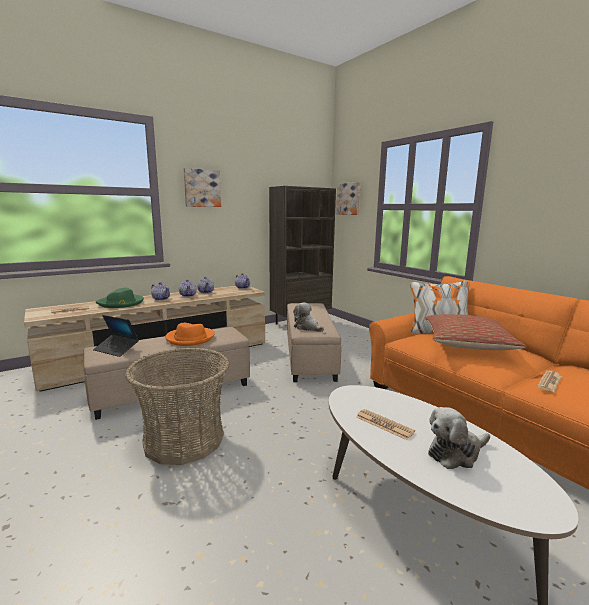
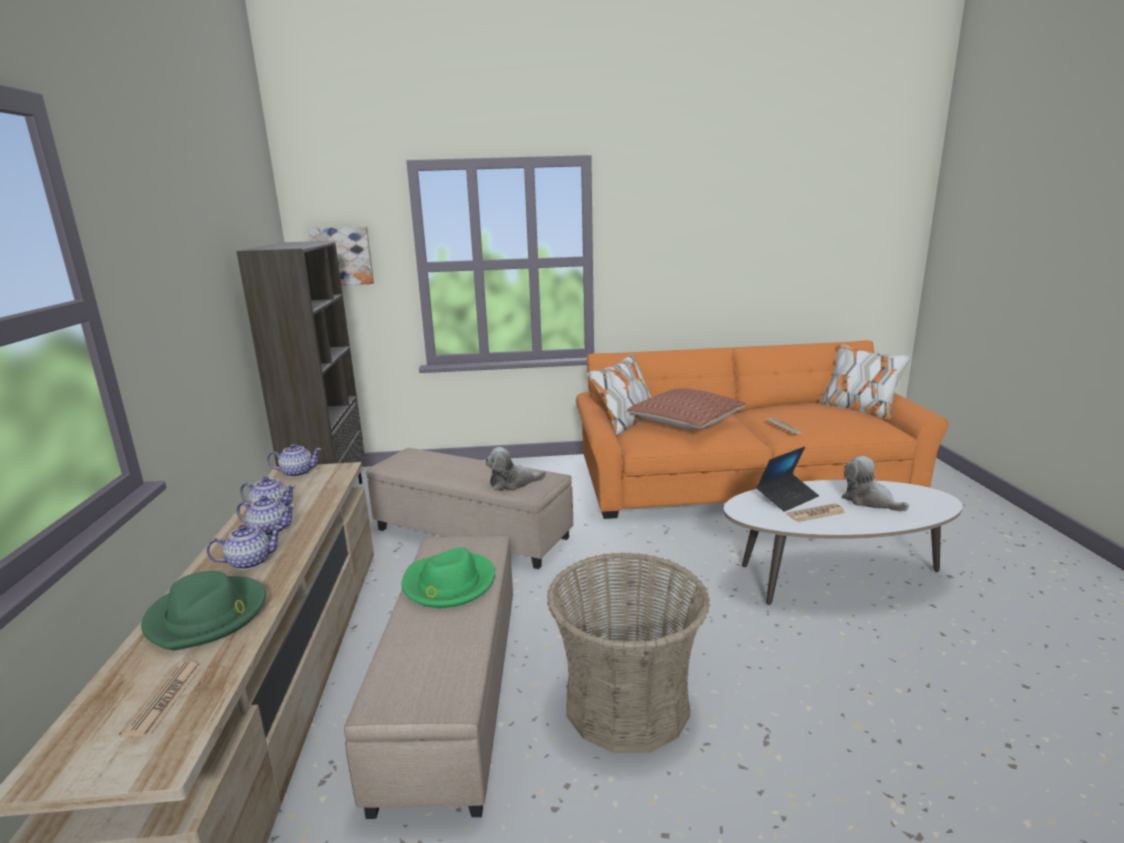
camera: 60 degrees left, 5 degrees up
laptop [93,315,139,357] -> laptop moved to [756,446,819,512]
orange hat [165,323,215,346] -> green hat [402,547,495,608]
picture [184,168,221,207] -> none
plush toy [428,407,490,469] -> plush toy turned 135 degrees clockwise [842,456,909,512]

